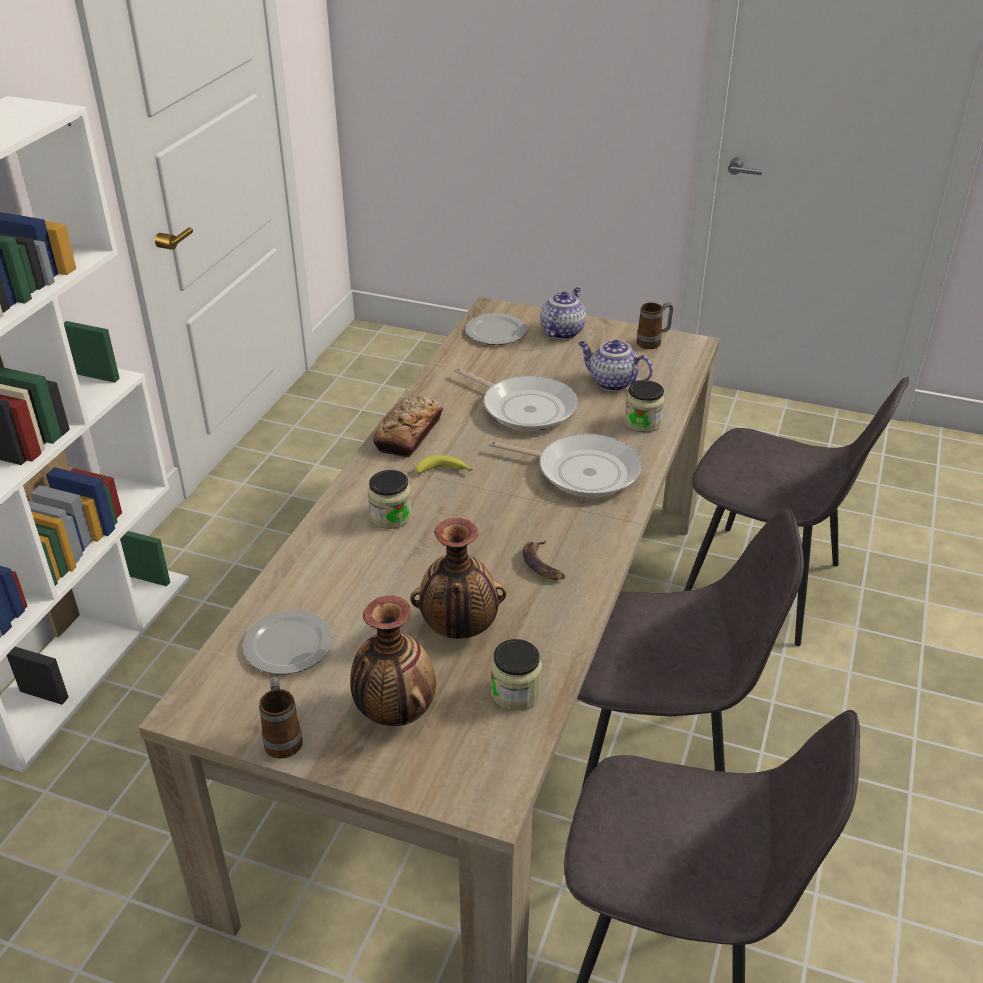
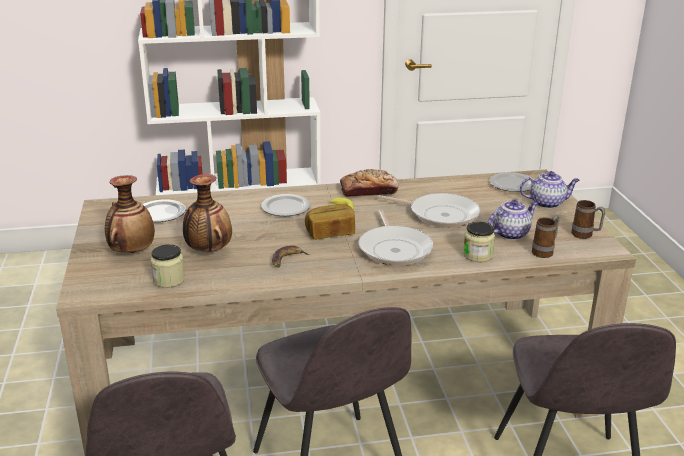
camera: 60 degrees right, 10 degrees down
mug [259,676,303,759] -> mug moved to [532,215,559,258]
jar [368,470,412,529] -> plate [261,194,311,216]
frying pan [454,368,578,431] -> frying pan turned 75 degrees counterclockwise [378,193,480,228]
teapot [578,340,653,391] -> teapot turned 60 degrees clockwise [488,200,538,240]
none -> bread [305,204,355,240]

